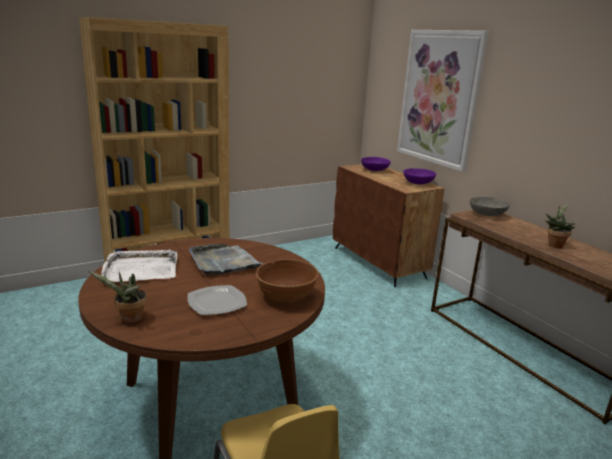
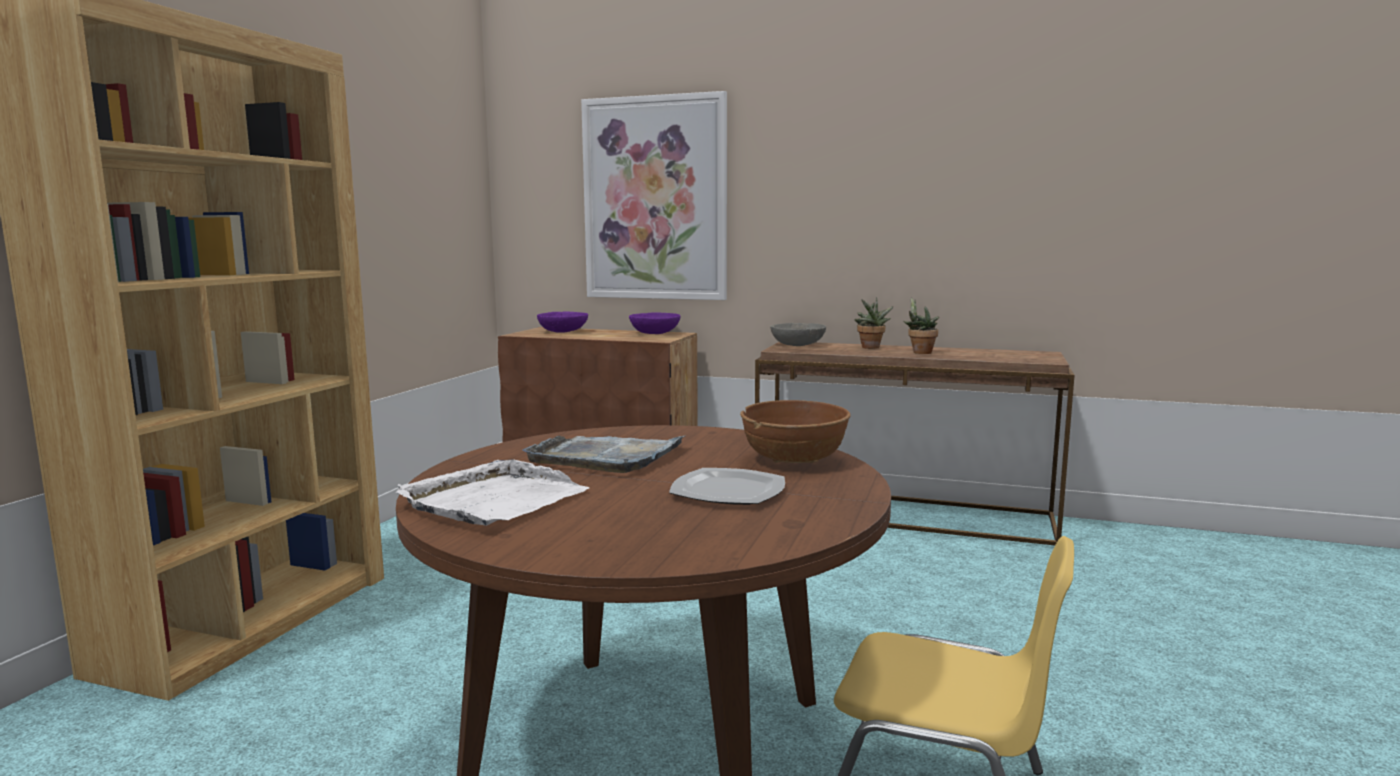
camera: 40 degrees left, 10 degrees down
potted plant [88,271,147,323] -> potted plant moved to [854,297,894,349]

